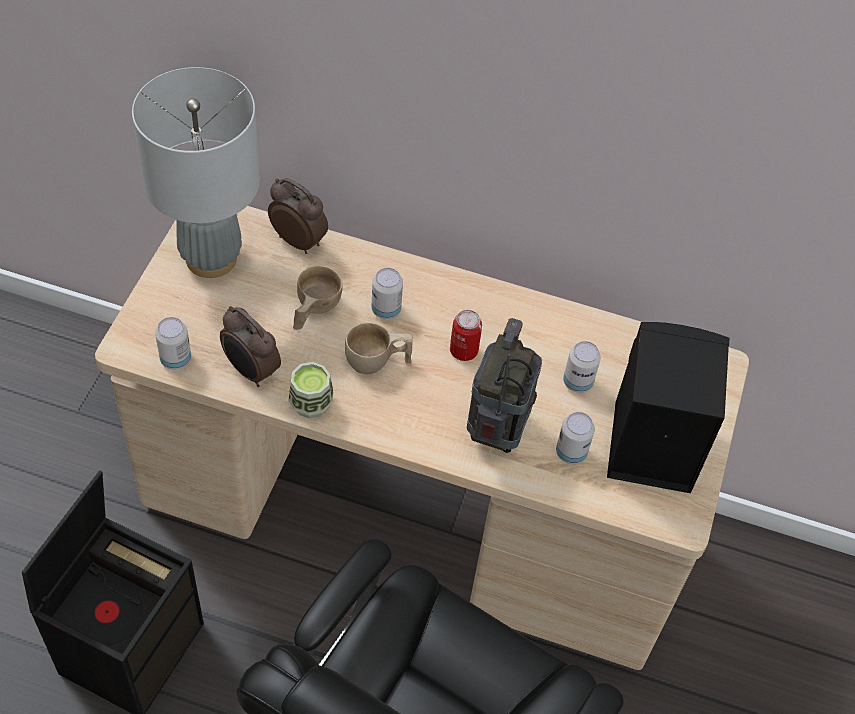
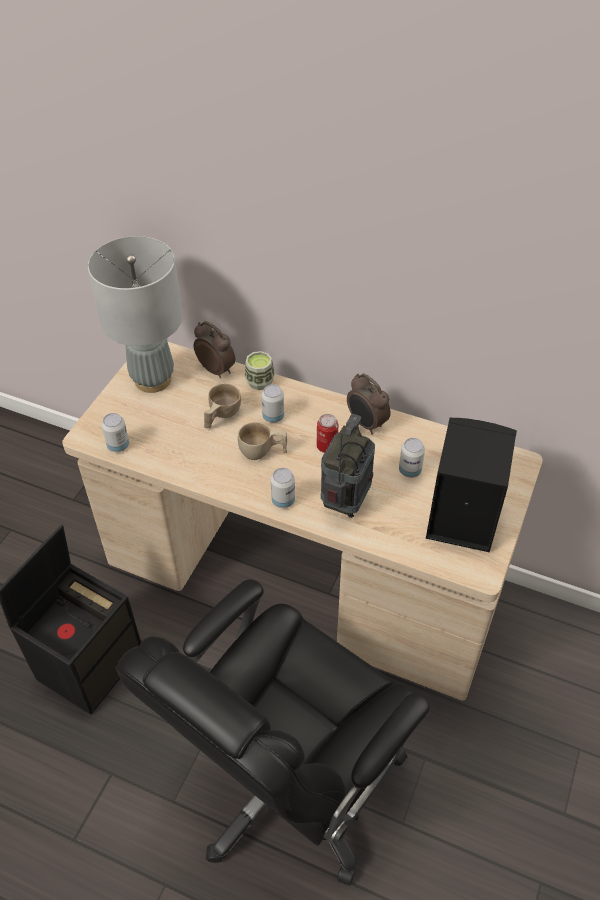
camera: 10 degrees right, 5 degrees down
alarm clock [220,306,281,387] -> alarm clock moved to [347,374,390,434]
cup [288,362,333,419] -> cup moved to [245,351,275,390]
can [556,412,595,464] -> can moved to [271,468,295,508]

